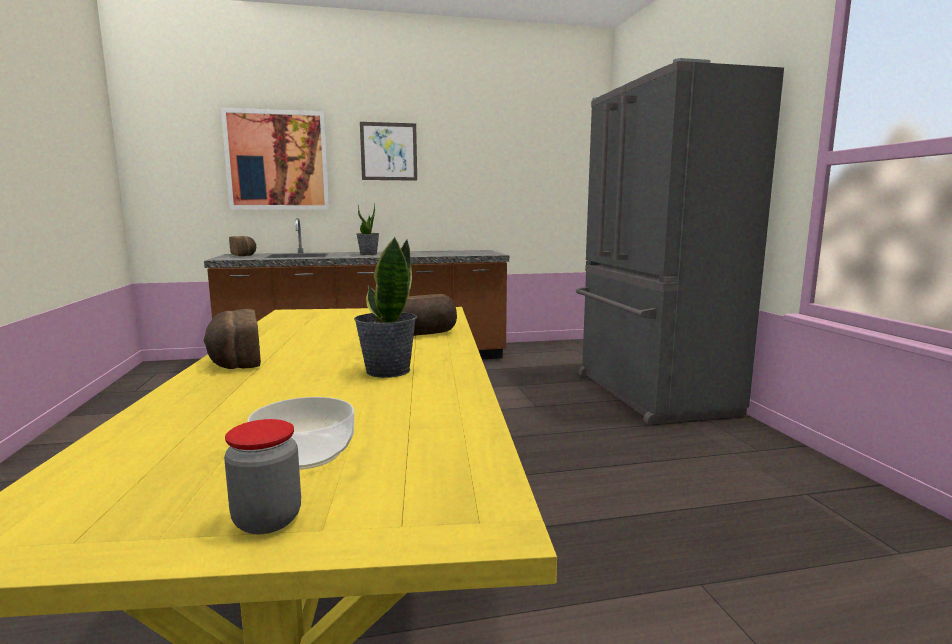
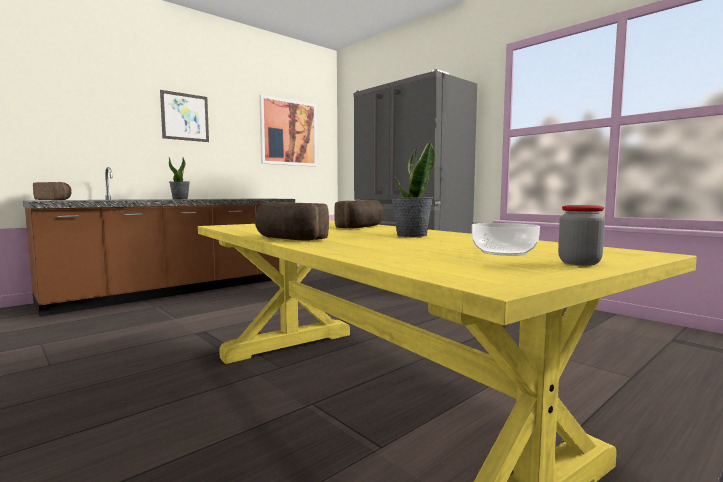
camera: 30 degrees left, 5 degrees down
picture [221,108,329,210] -> picture moved to [259,95,317,167]

